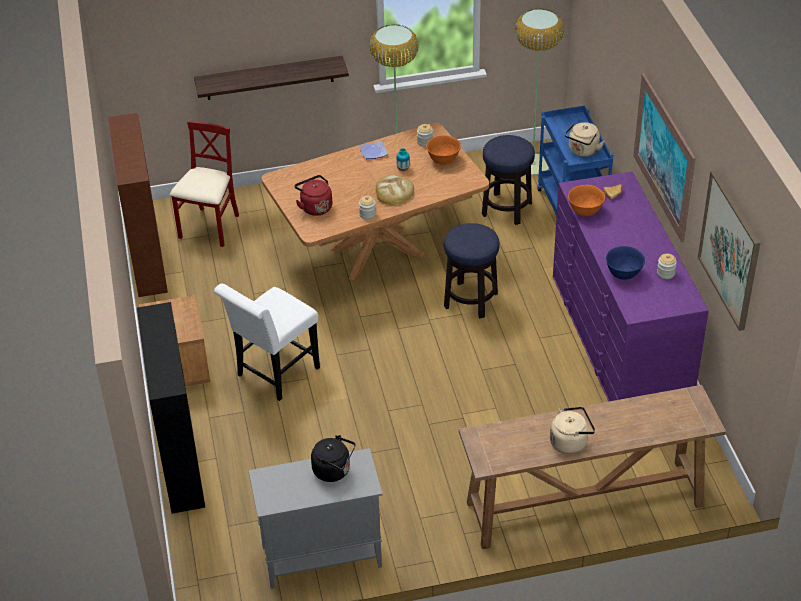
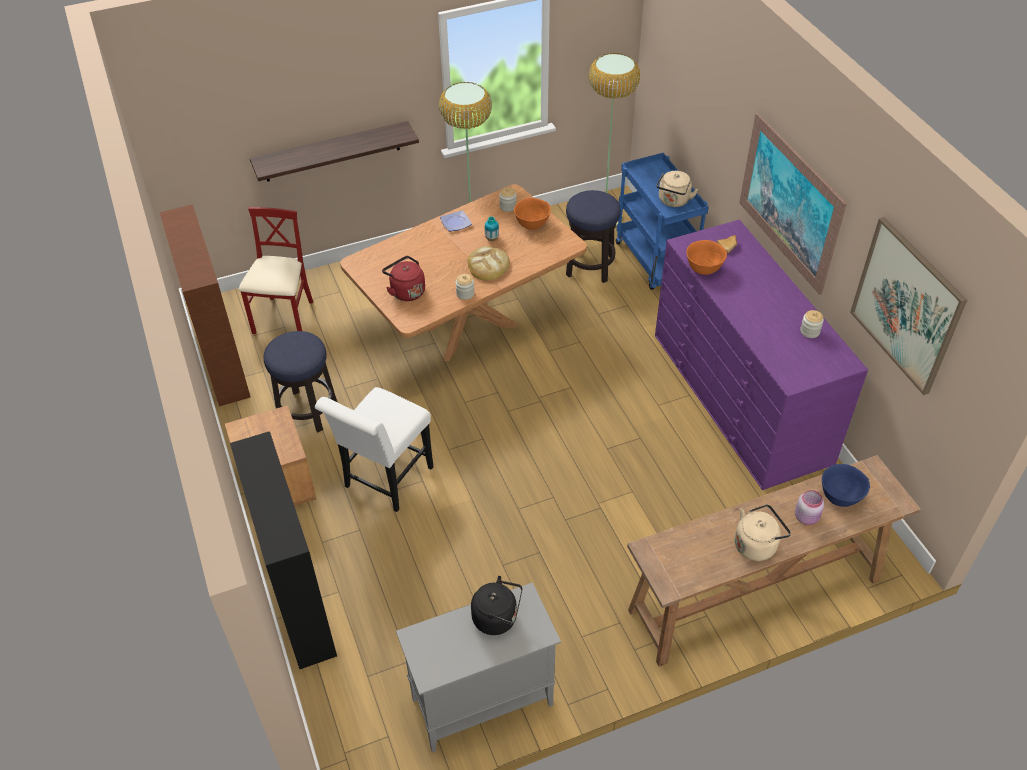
camera: 10 degrees left, 5 degrees up
stool [444,223,500,318] -> stool moved to [263,331,337,433]
blue bowl [606,246,645,280] -> blue bowl moved to [822,464,870,507]
none -> pink jar [795,490,824,525]

